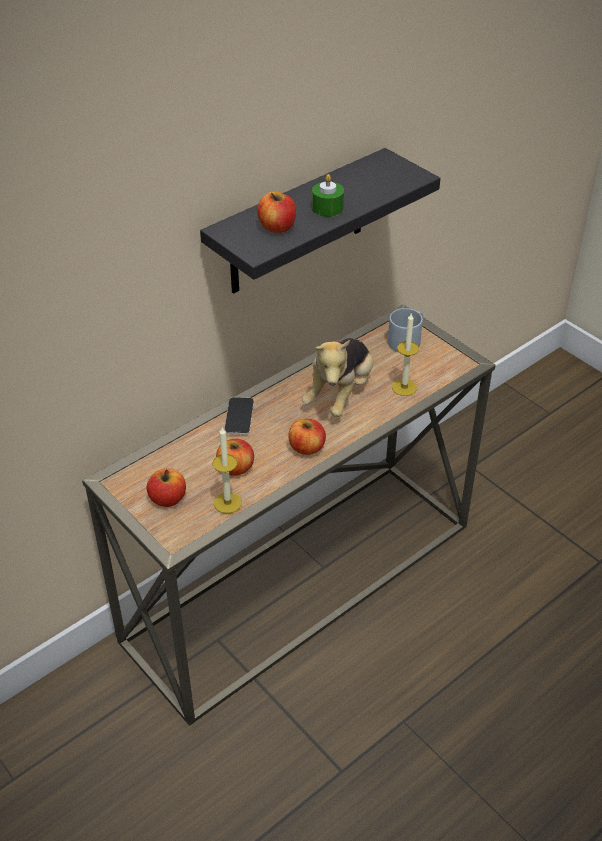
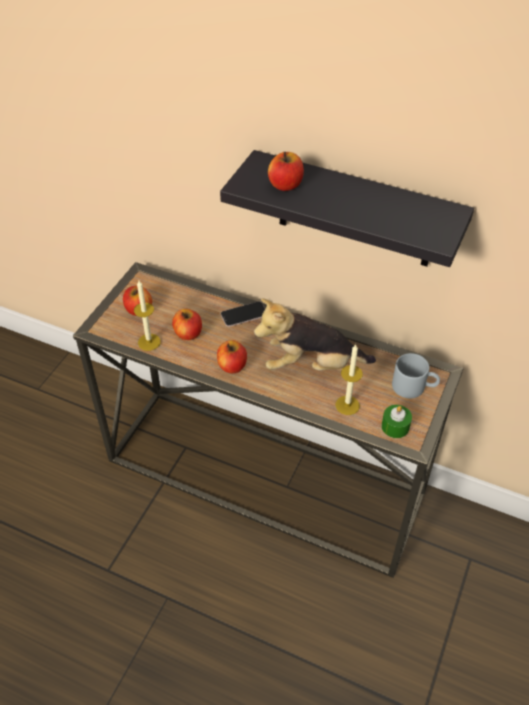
camera: 65 degrees right, 5 degrees up
green candle [312,174,344,217] -> green candle moved to [381,405,412,438]

